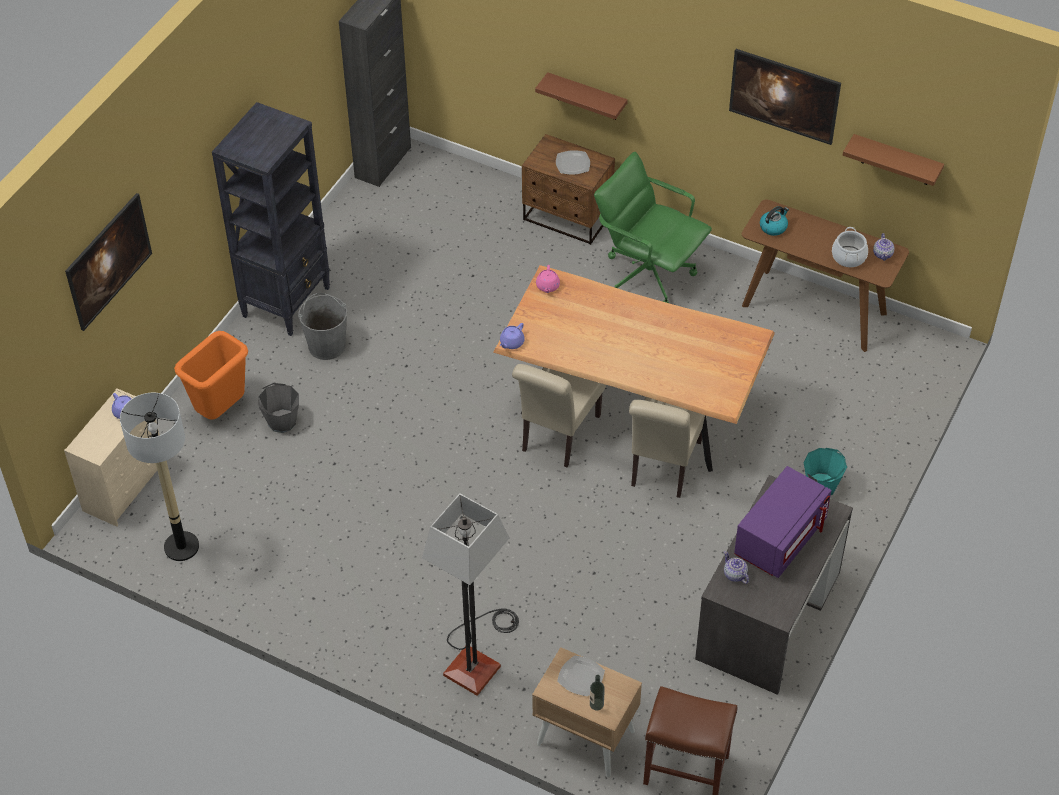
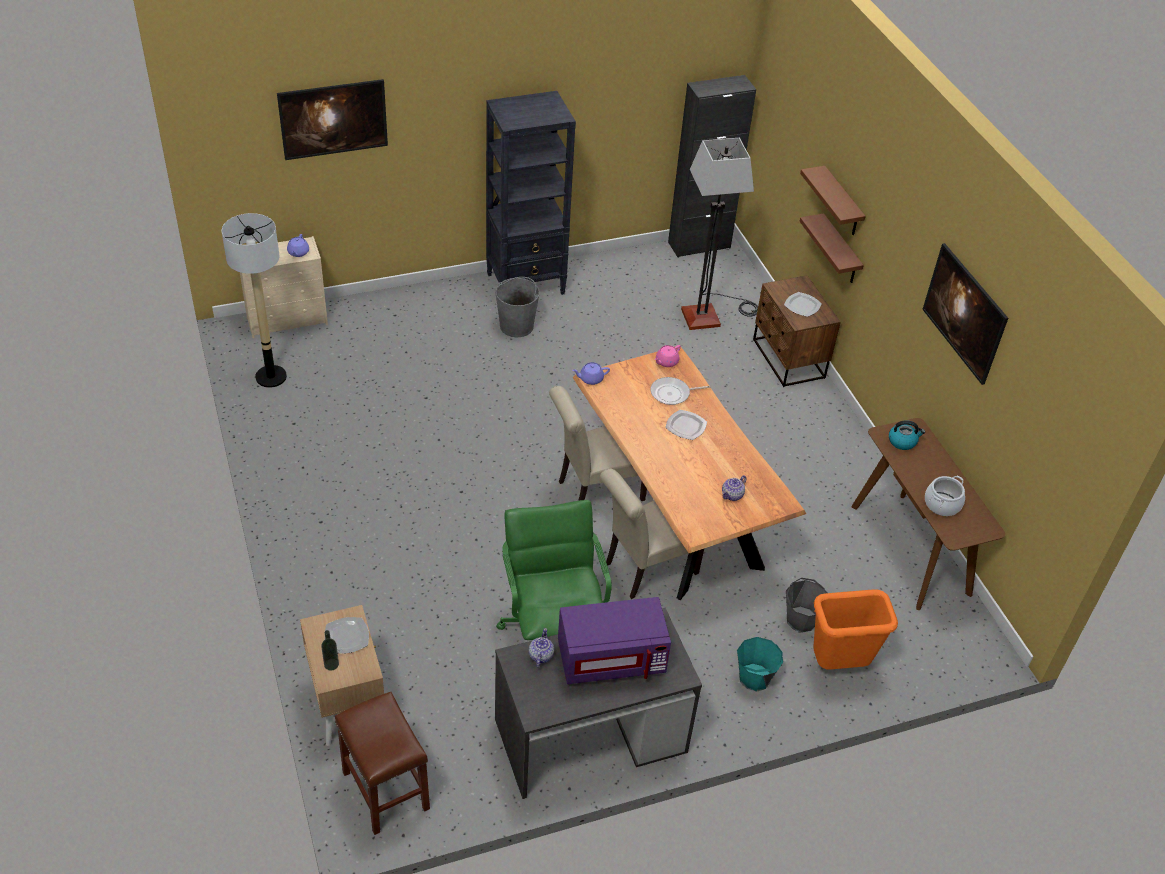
camera: 40 degrees right, 5 degrees down
orange trash can [174,331,248,420] -> orange trash can moved to [814,590,898,670]
grey bucket [258,383,299,433] -> grey bucket moved to [786,578,827,633]
floor lamp [422,493,519,696] -> floor lamp moved to [681,138,758,330]
green office chair [594,152,712,303] -> green office chair moved to [496,500,612,640]
brown shelf [843,134,944,186] -> brown shelf moved to [800,166,866,235]
teapot [873,233,895,261] -> teapot moved to [722,475,747,501]
none -> frying pan [650,377,710,405]
none -> plate [665,410,707,440]

